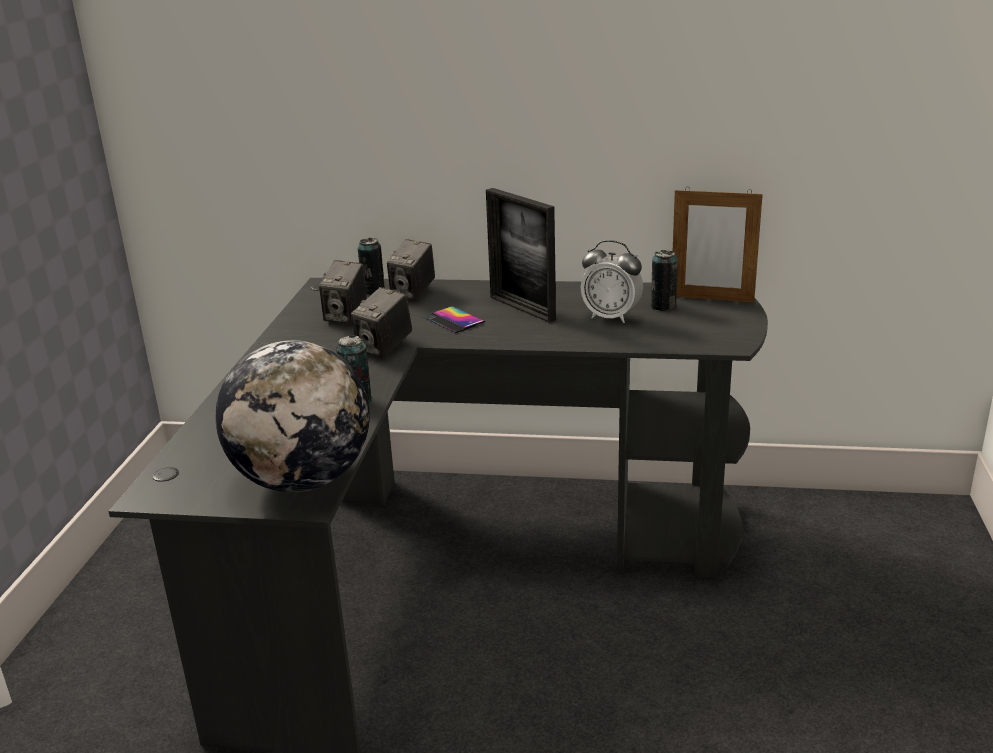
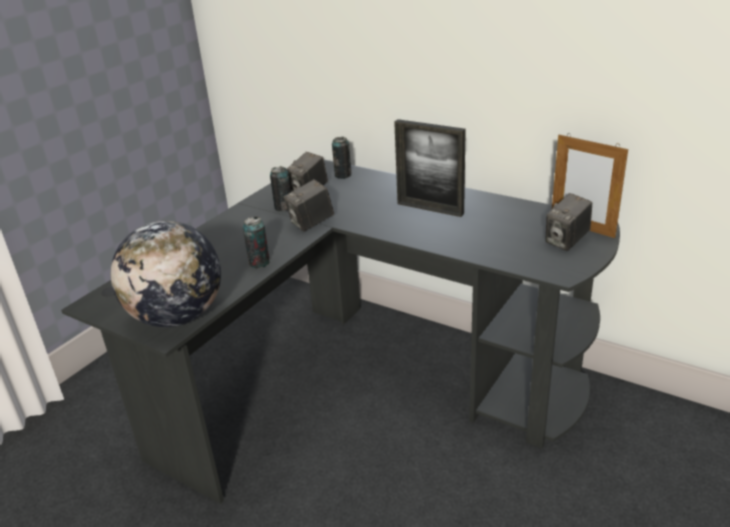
camera: 25 degrees right, 5 degrees up
camera [387,239,435,301] -> camera moved to [545,193,592,251]
phone [423,306,485,333] -> none
picture frame [486,188,556,322] -> picture frame turned 45 degrees counterclockwise [394,119,466,217]
alarm clock [581,240,643,323] -> none
can [651,250,678,311] -> can moved to [270,166,291,212]

